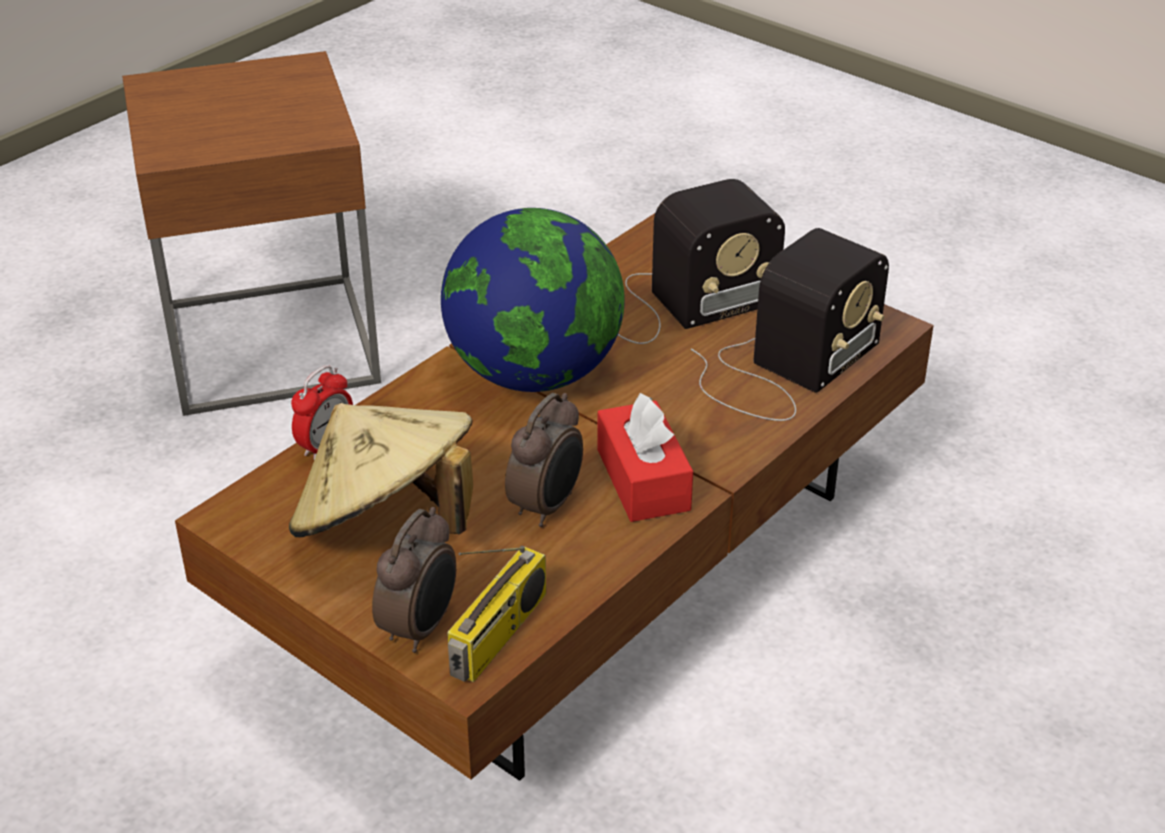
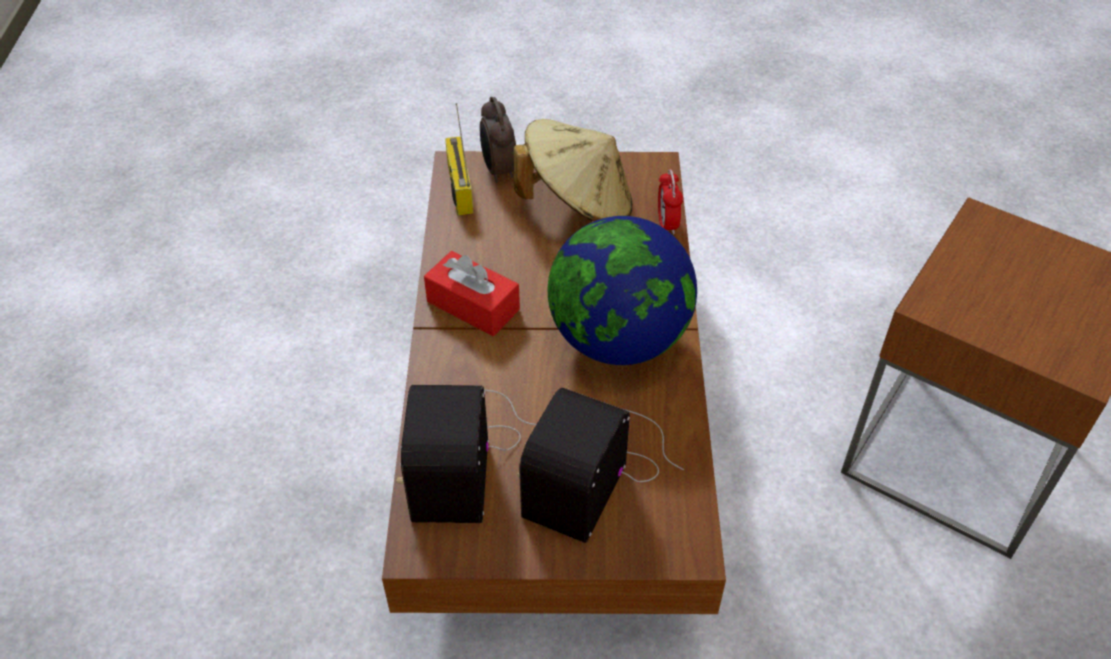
camera: 140 degrees right, 10 degrees up
alarm clock [505,393,583,527] -> none

